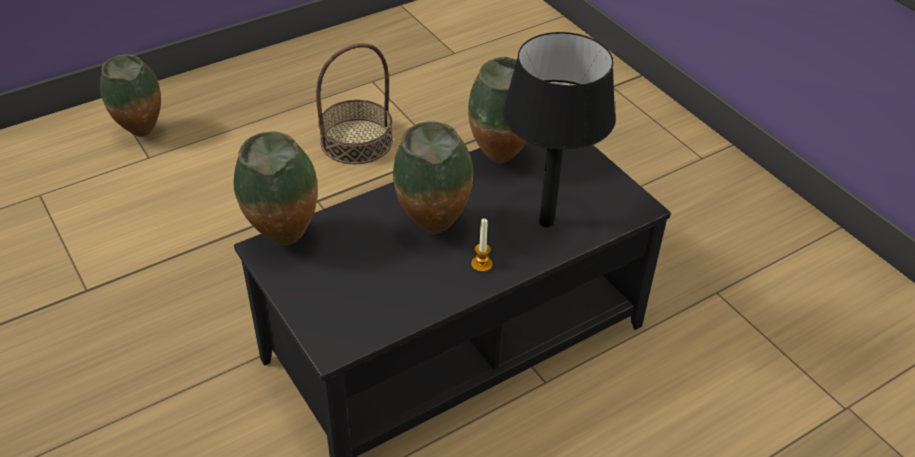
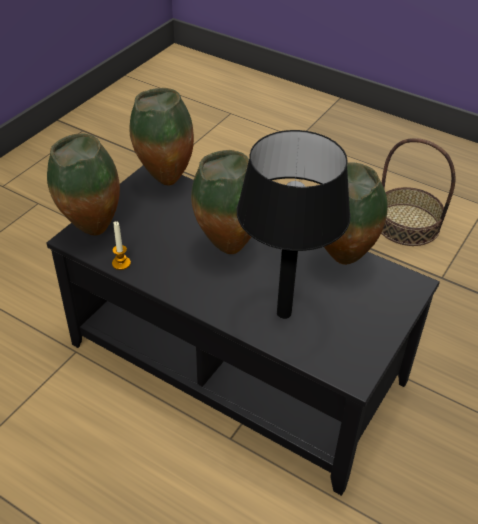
camera: 65 degrees right, 0 degrees up
vase [100,54,161,137] -> vase moved to [47,133,120,236]
candle [471,218,493,272] -> candle moved to [112,221,131,270]

